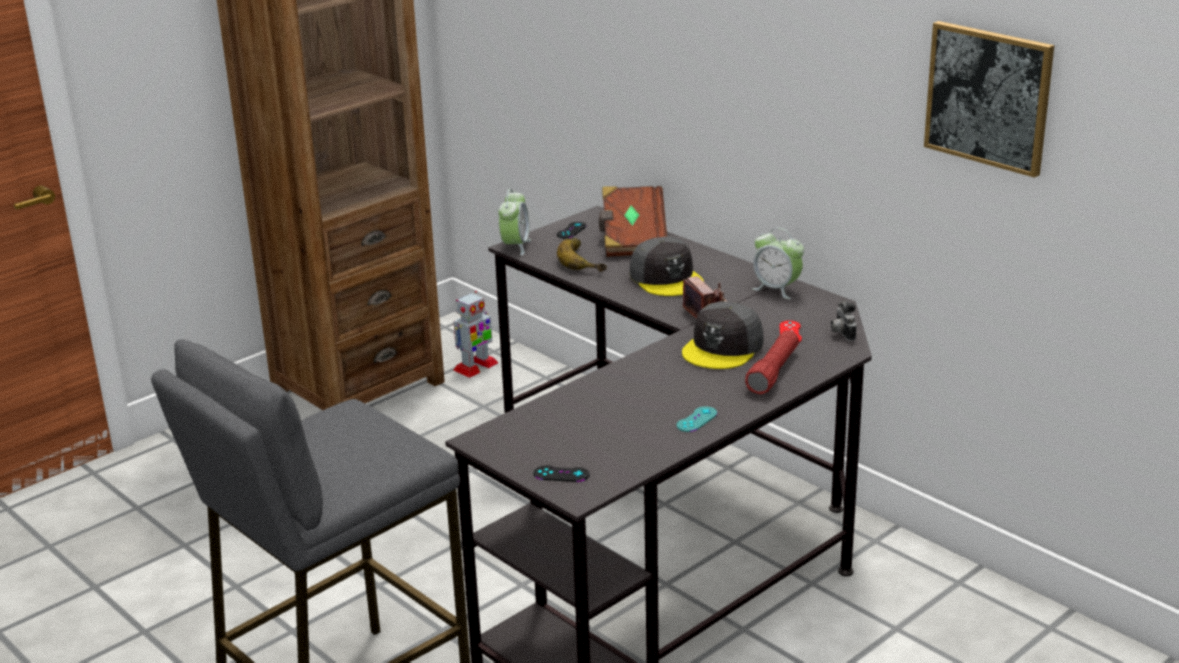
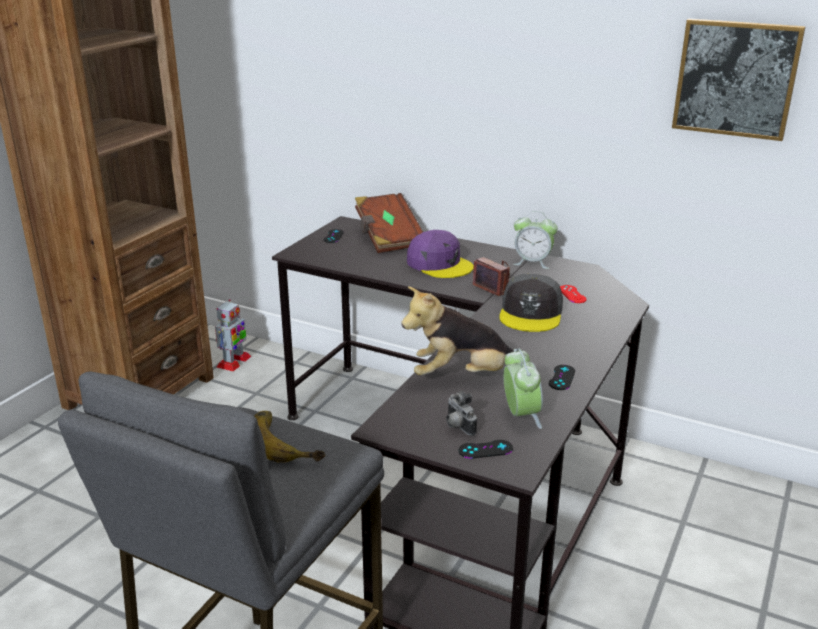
camera: 20 degrees left, 0 degrees up
alarm clock [498,189,531,256] -> alarm clock moved to [503,348,543,429]
banana [557,238,607,272] -> banana moved to [255,411,325,463]
grey cap [630,237,704,296] -> purple cap [407,230,474,278]
turquoise game controller [676,407,717,432] -> black game controller [549,365,575,390]
red flashlight [745,330,799,394] -> none
camera [831,300,857,341] -> camera moved to [446,391,477,436]
none -> plush toy [401,286,514,375]

